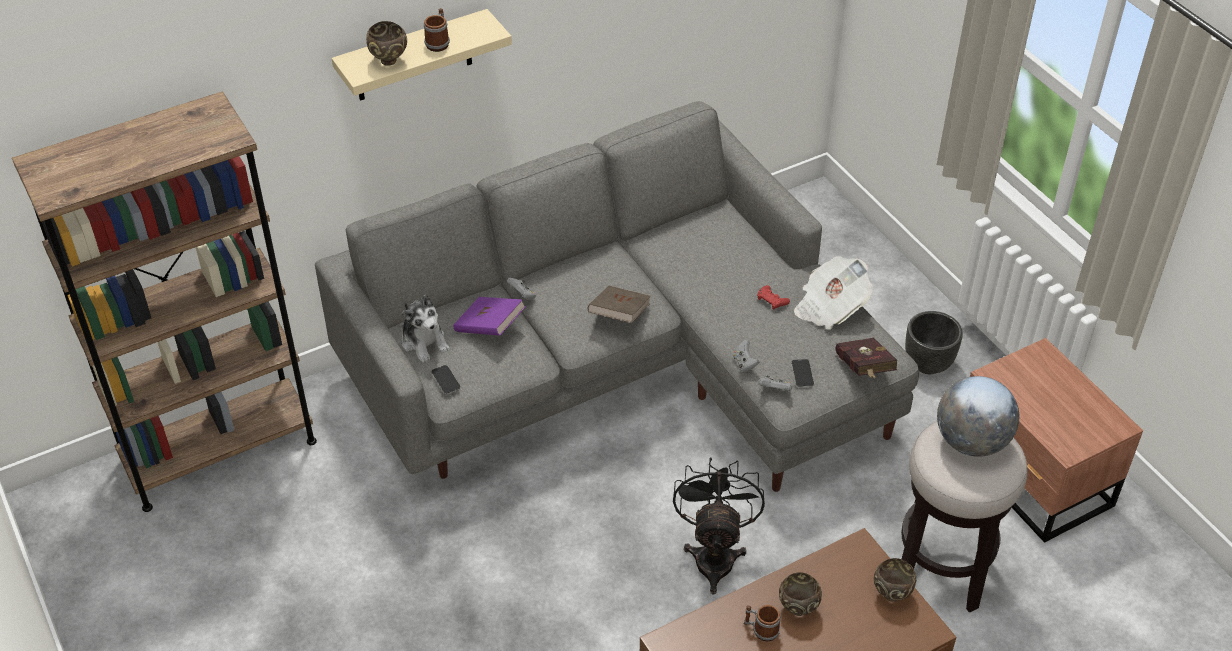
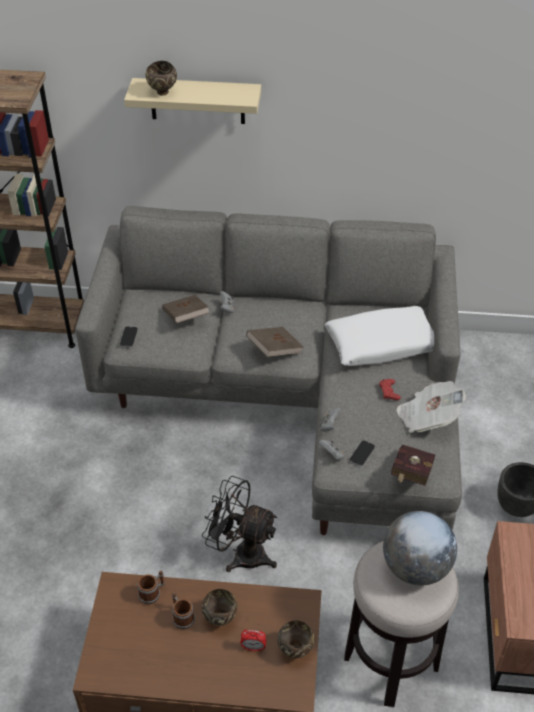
camera: 35 degrees right, 0 degrees up
plush toy [402,294,450,363] -> none
mug [424,8,450,52] -> mug moved to [137,571,165,604]
purple book [453,297,526,336] -> brown book [162,295,210,323]
black fan [673,457,765,594] -> black fan turned 105 degrees counterclockwise [202,476,278,572]
none -> alarm clock [240,630,266,651]
none -> white pillow [325,306,434,366]

